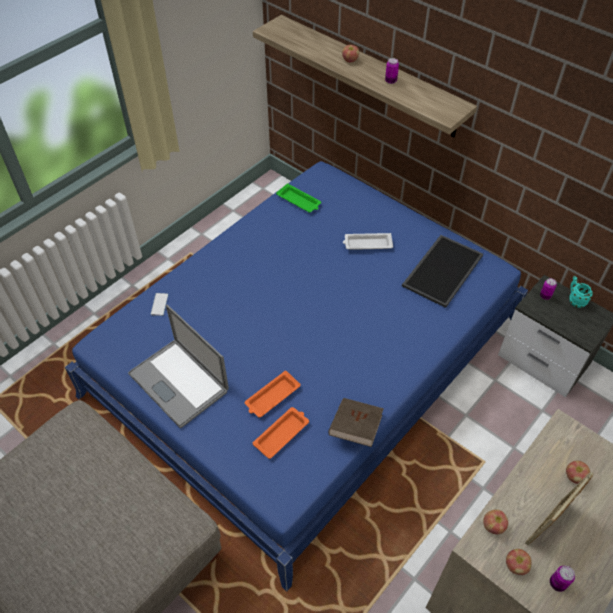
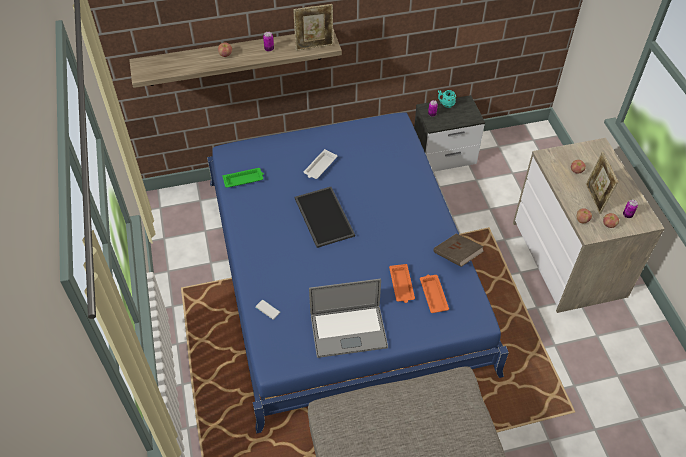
camera: 55 degrees left, 0 degrees up
tray [402,235,483,308] -> tray moved to [294,187,355,248]
none -> picture frame [293,4,333,51]

